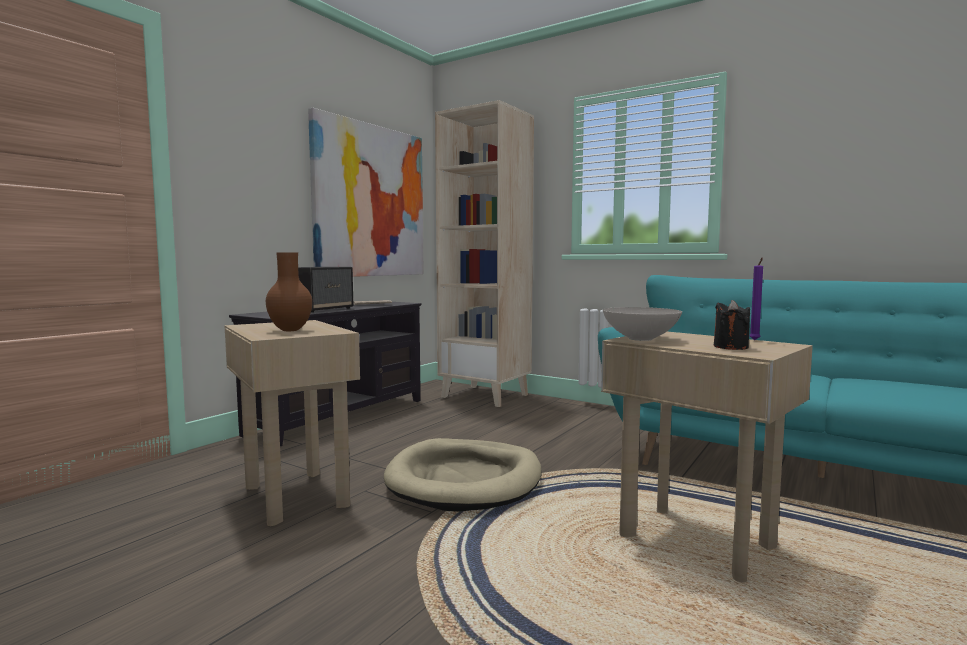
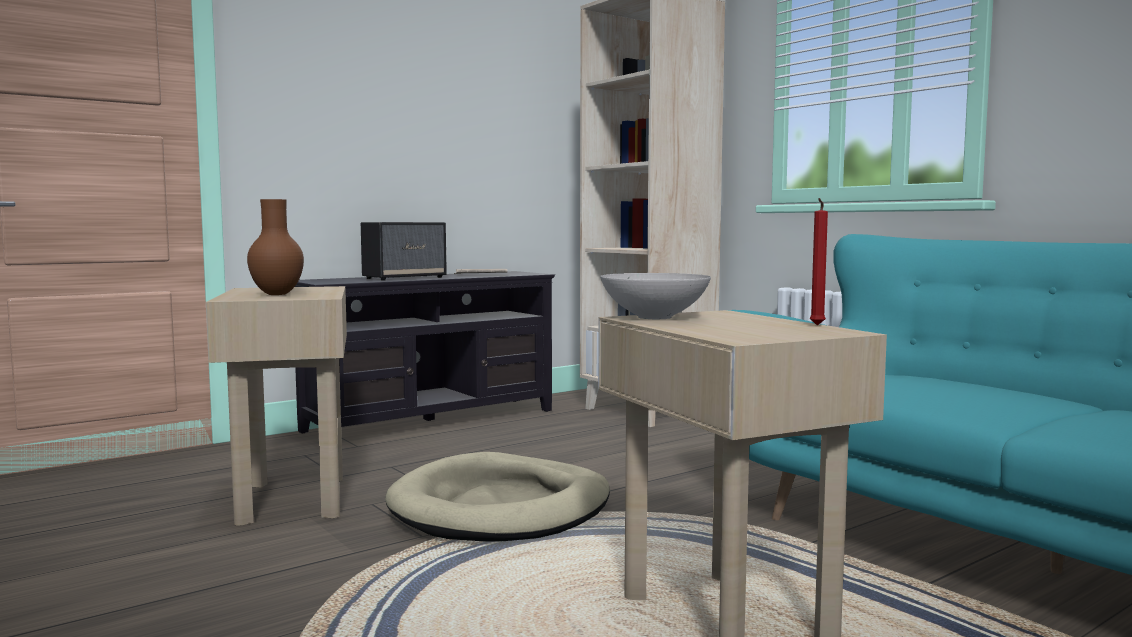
camera: 20 degrees right, 0 degrees up
picture [308,108,424,277] -> none
black candle [714,300,750,350] -> none
purple candle [749,258,763,341] -> red candle [810,198,828,326]

